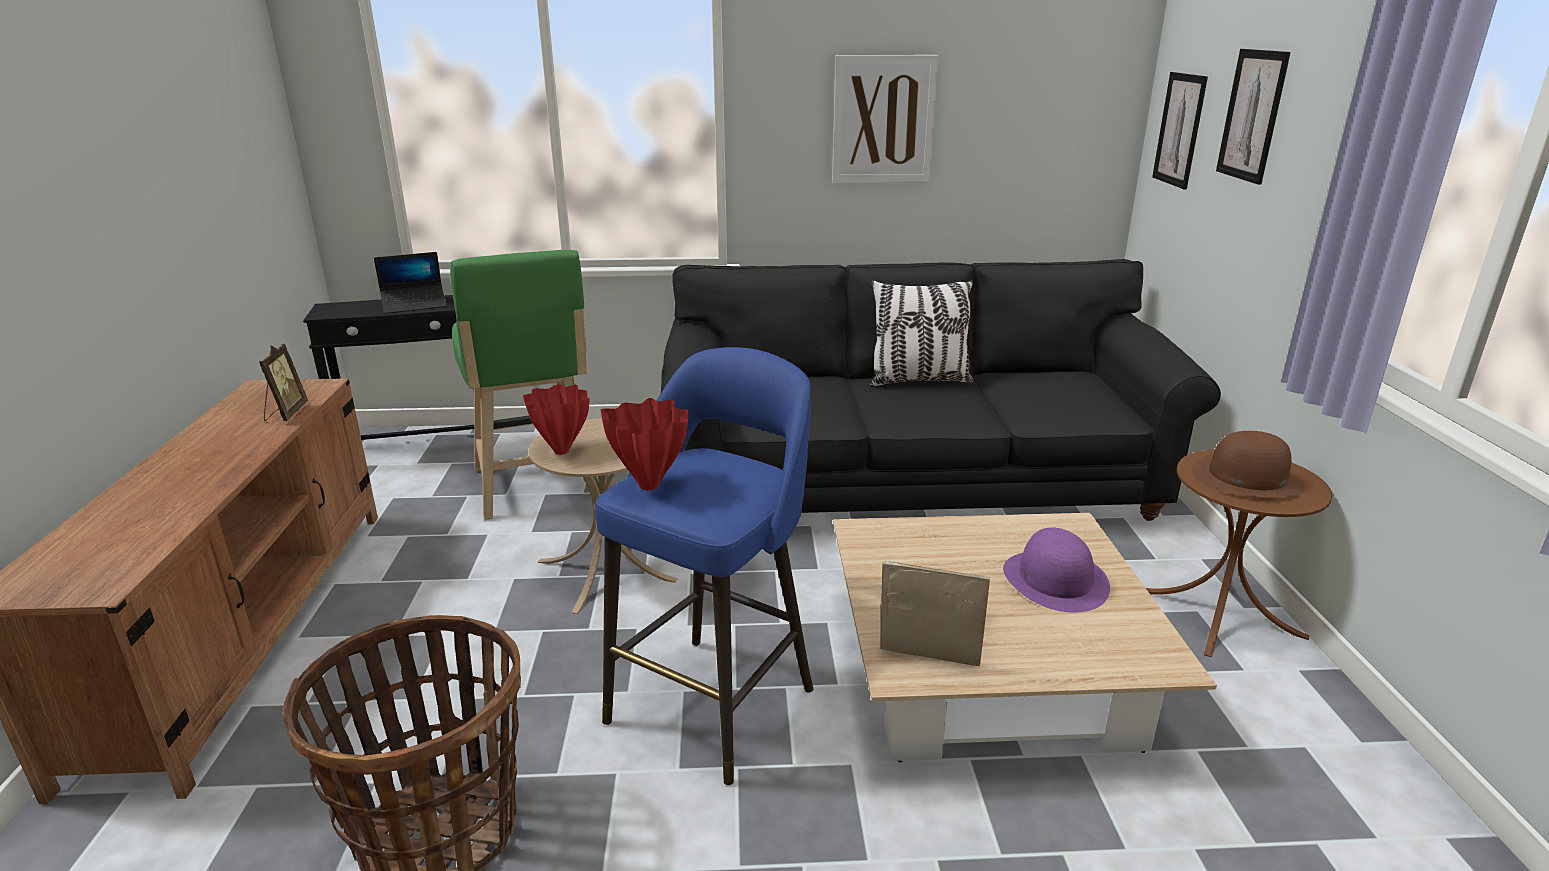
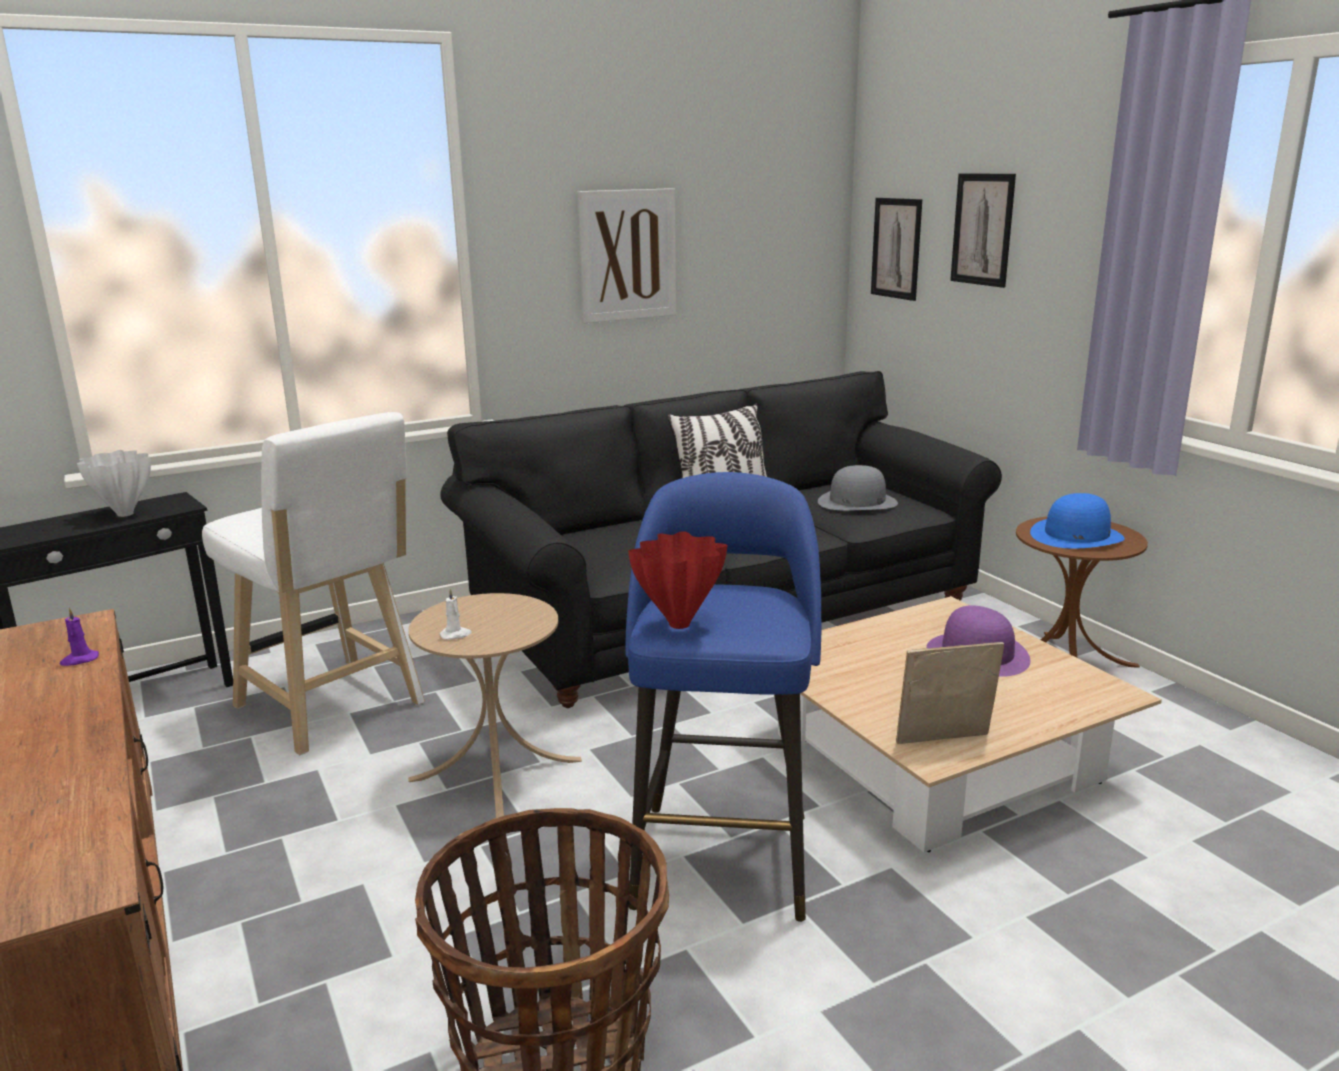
camera: 25 degrees left, 5 degrees down
picture frame [259,344,308,421] -> purple candle [60,608,99,666]
laptop [374,252,447,314] -> white vase [77,450,151,517]
green stool [450,250,599,520] -> white stool [202,412,425,755]
red vase [523,384,590,455] -> white candle [440,588,472,640]
brown hat [1191,431,1305,497] -> blue hat [1030,493,1125,549]
none -> grey hat [818,465,898,511]

